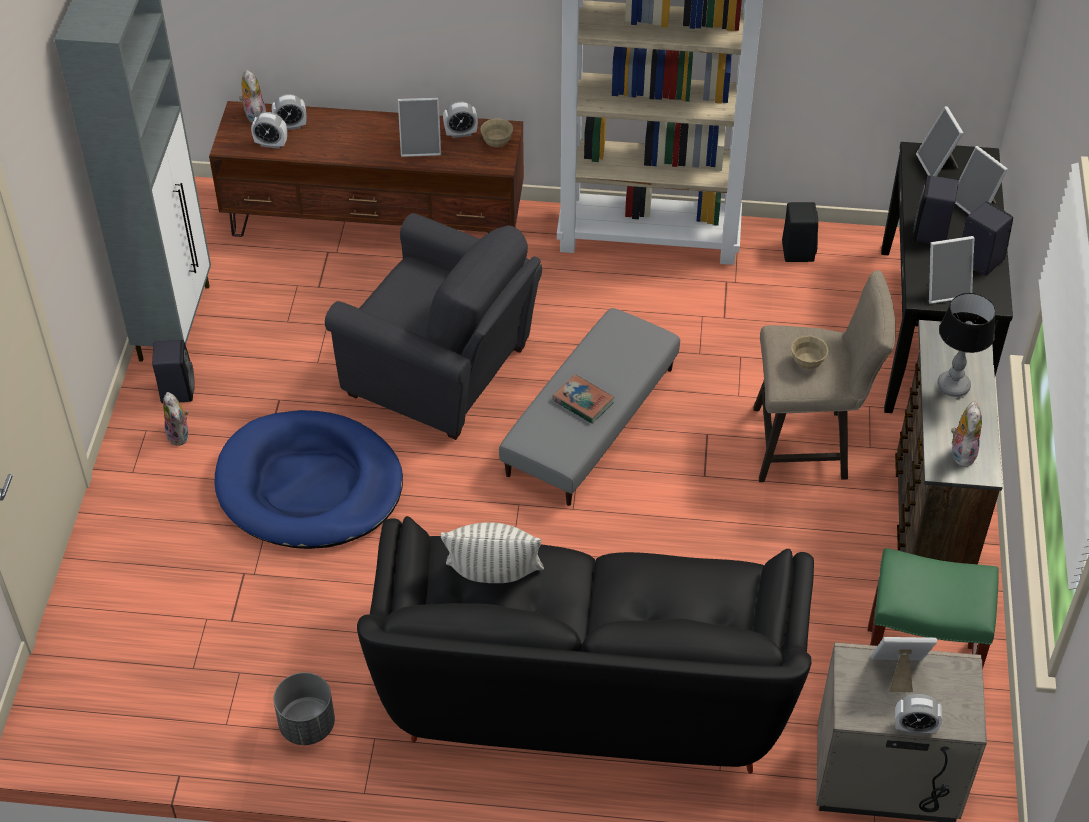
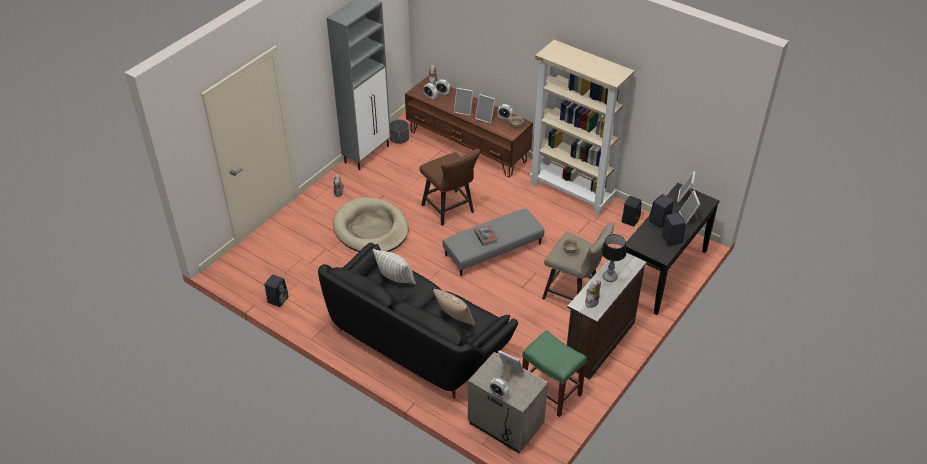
camera: 30 degrees right, 5 degrees down
black speaker [152,340,195,403] -> black speaker moved to [264,274,288,307]
blue dog bed [215,410,403,549] -> beige dog bed [333,197,409,252]
grey planter [273,672,335,745] -> grey planter moved to [390,119,409,144]
grey armchair [325,213,542,440] -> brown stool [419,149,480,226]
picture frame [929,236,974,304] -> picture frame moved to [454,88,473,116]
none -> pillow [433,289,475,326]

